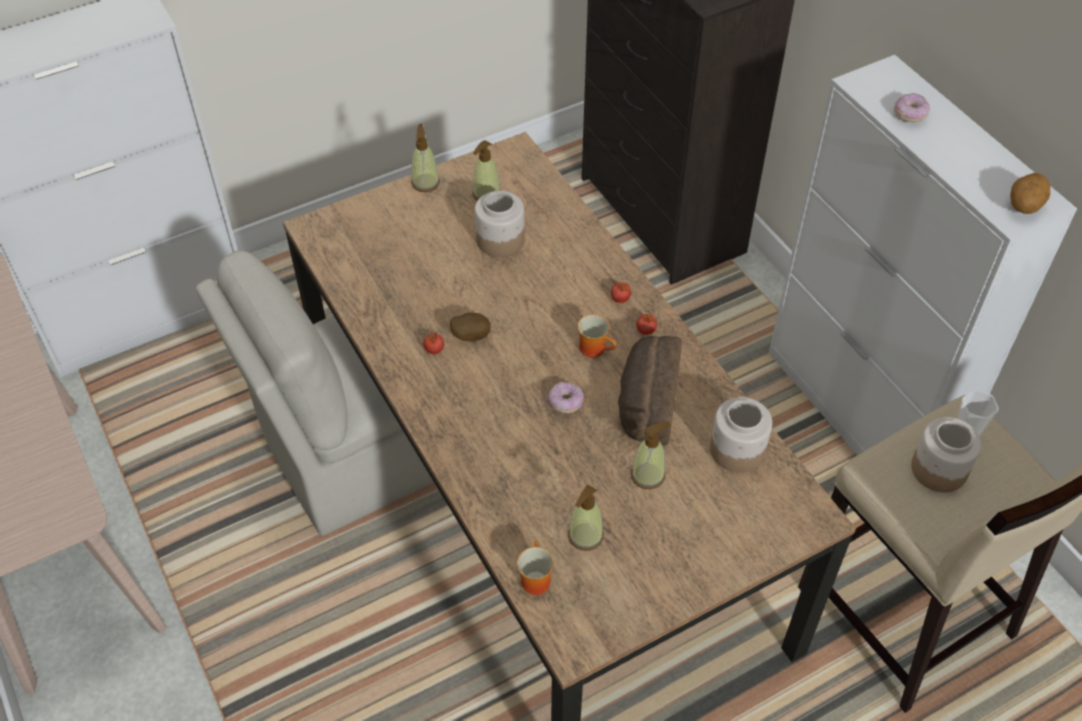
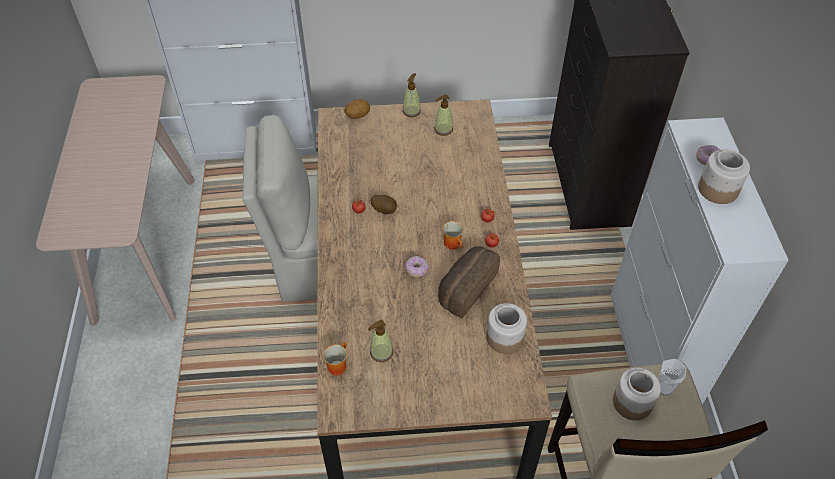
camera: 25 degrees right, 0 degrees up
jar [475,191,525,257] -> jar moved to [698,149,750,204]
soap dispenser [631,422,670,489] -> none
potato [1010,173,1050,214] -> potato moved to [345,99,370,119]

